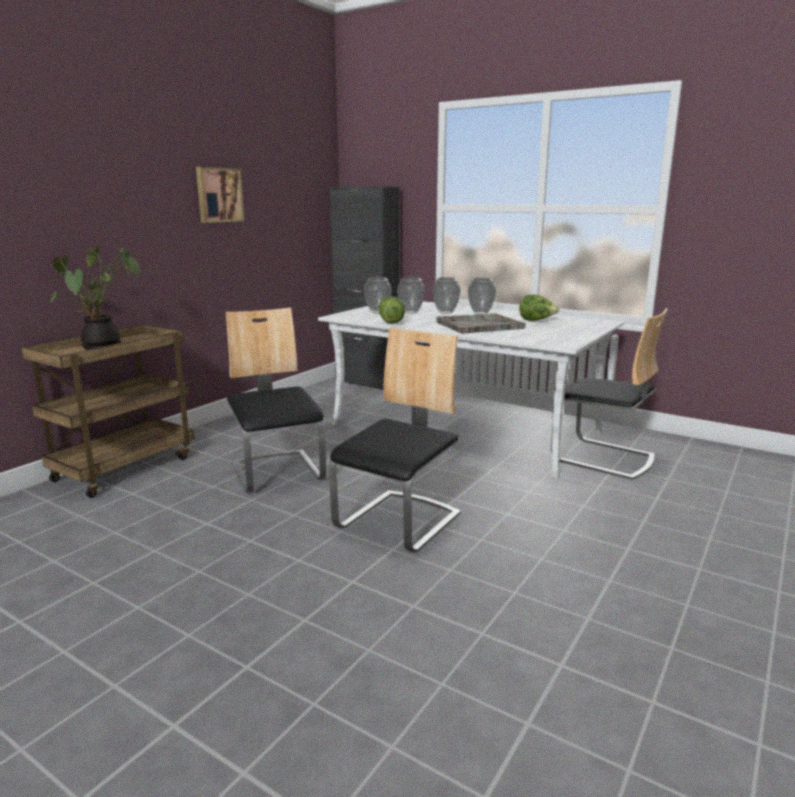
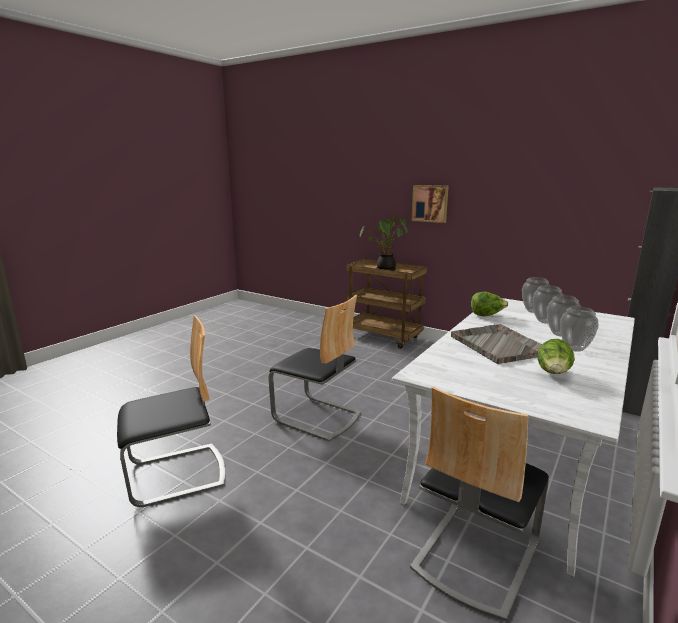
camera: 90 degrees right, 0 degrees up
picture [196,167,244,223] -> picture moved to [412,185,449,223]
chair [226,307,326,493] -> chair moved to [117,315,226,507]

